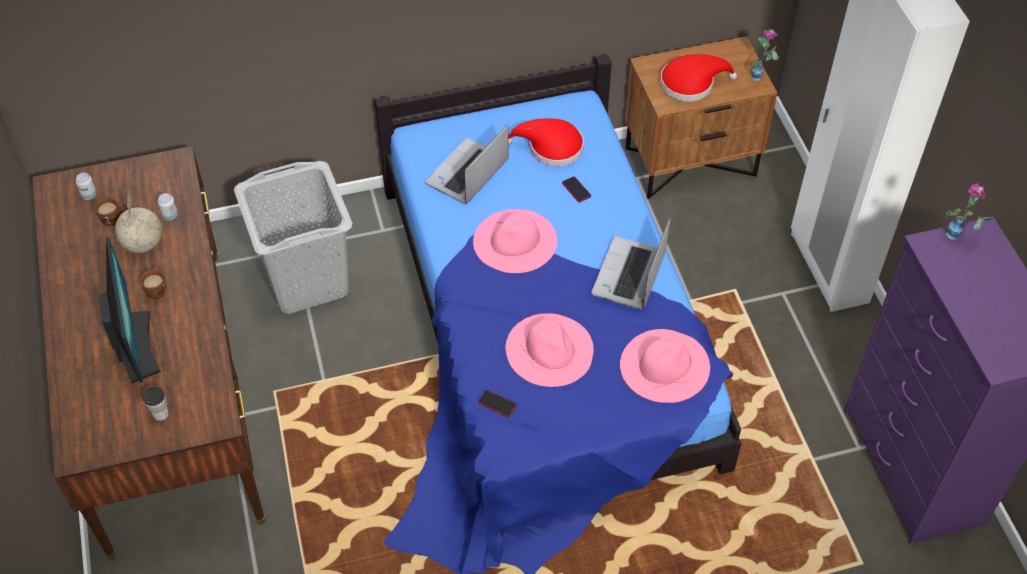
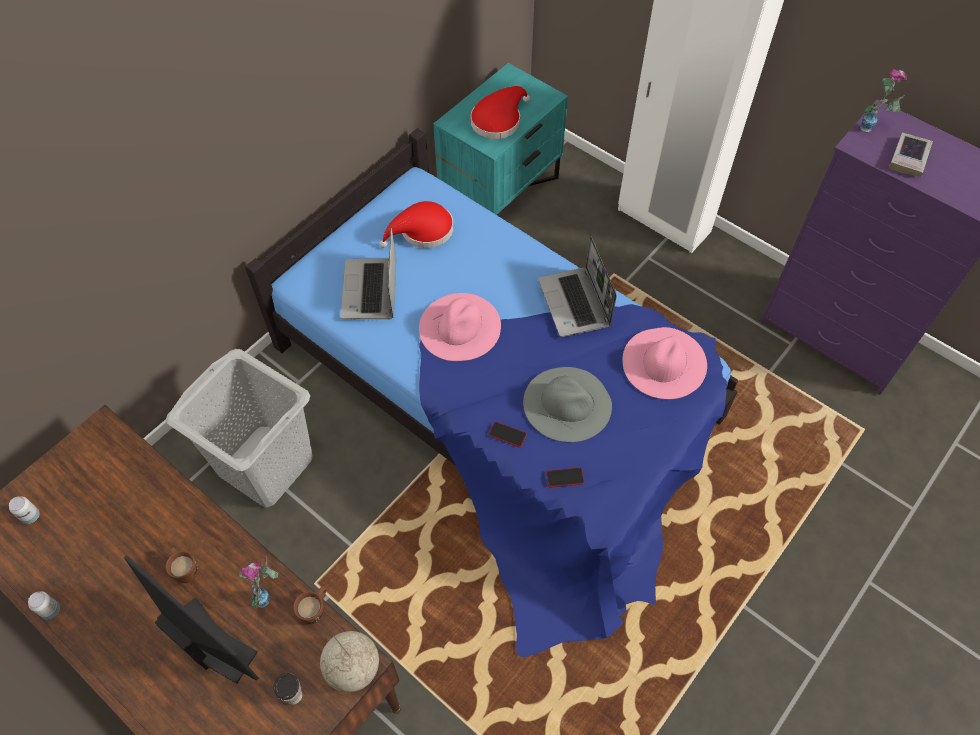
camera: 35 degrees left, 5 degrees up
brown mug [94,197,128,226] -> brown mug moved to [293,586,327,624]
globe [115,192,162,253] -> globe moved to [320,631,379,692]
can [157,193,178,221] -> can moved to [28,591,60,619]
pink hat [506,313,594,387] -> grey hat [523,367,612,442]
phone [562,176,591,202] -> phone moved to [489,422,527,447]
brown nightstand [625,36,777,199] -> turquoise nightstand [434,63,568,216]
vase [751,29,779,81] -> vase moved to [239,556,278,608]
none -> book [889,133,933,177]

